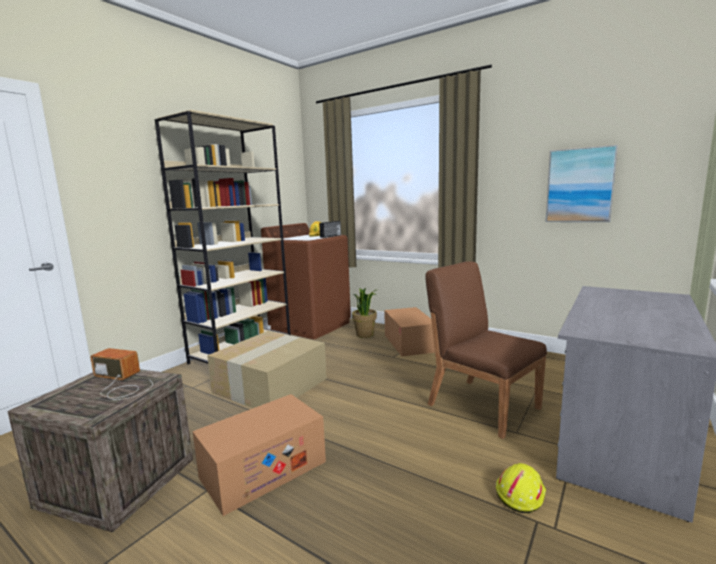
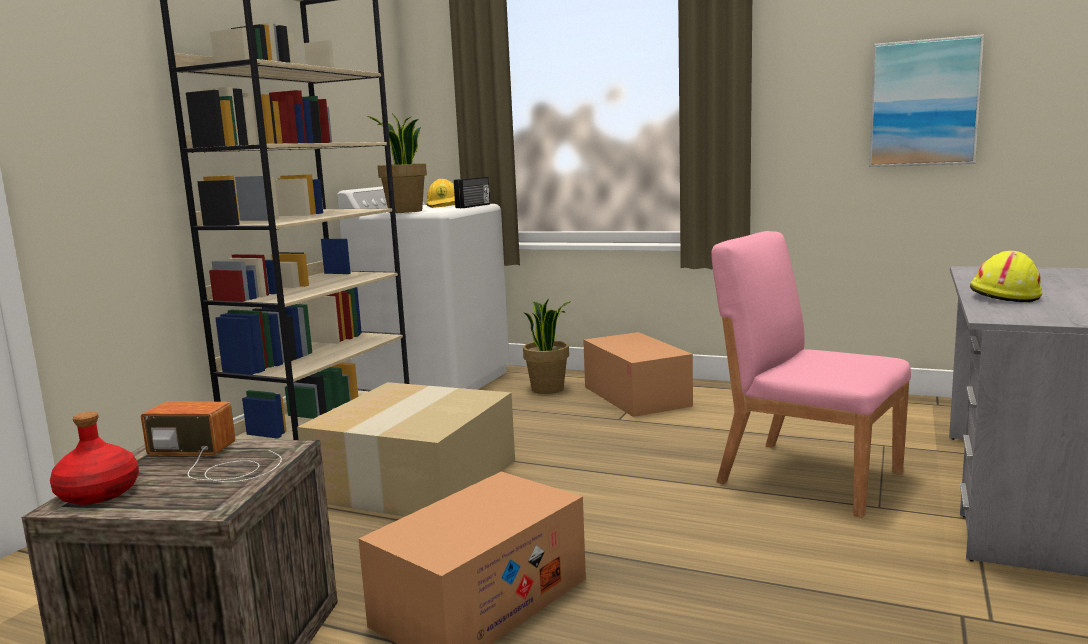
camera: 10 degrees left, 0 degrees up
brown washing machine [261,223,351,339] -> white washing machine [337,186,509,390]
brown chair [425,261,547,439] -> pink chair [711,231,911,518]
yellow hard hat [496,463,546,513] -> yellow hard hat moved to [970,251,1042,303]
none -> red bottle [50,411,139,505]
none -> potted plant [367,113,427,213]

